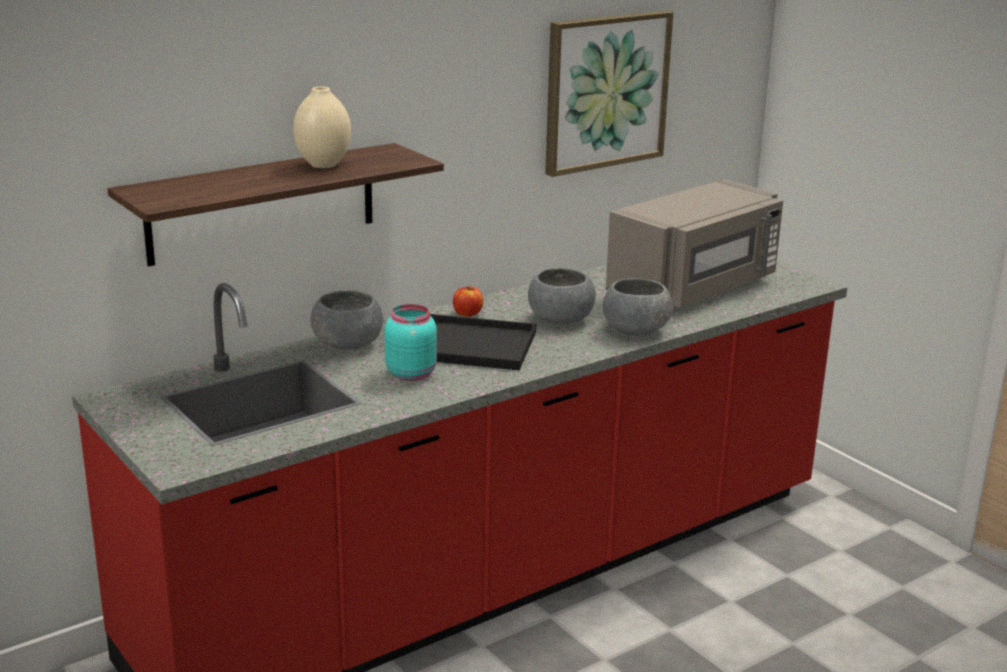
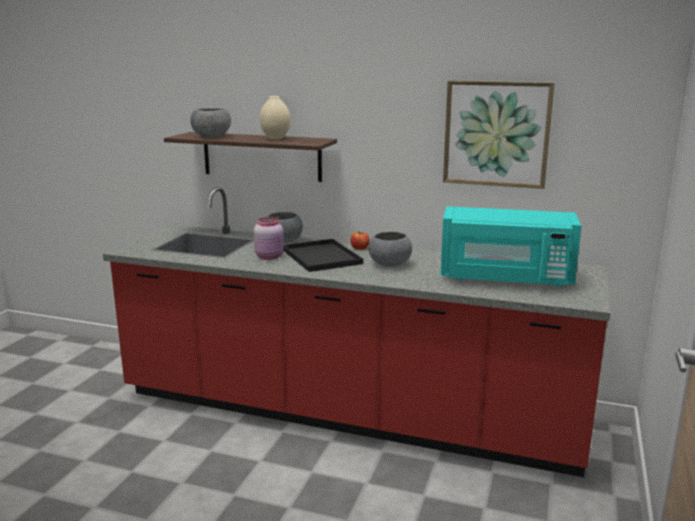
camera: 55 degrees right, 5 degrees down
turquoise jar [384,304,437,381] -> pink jar [254,217,284,260]
grey bowl [603,278,673,335] -> grey bowl moved to [190,108,231,137]
grey microwave [606,179,783,308] -> turquoise microwave [440,206,582,287]

